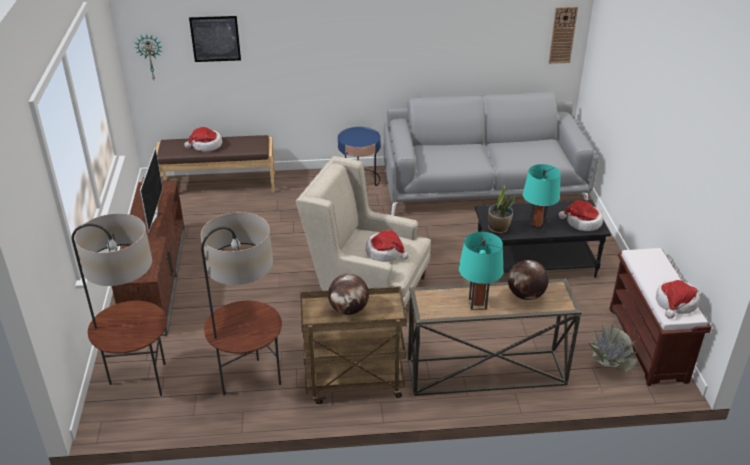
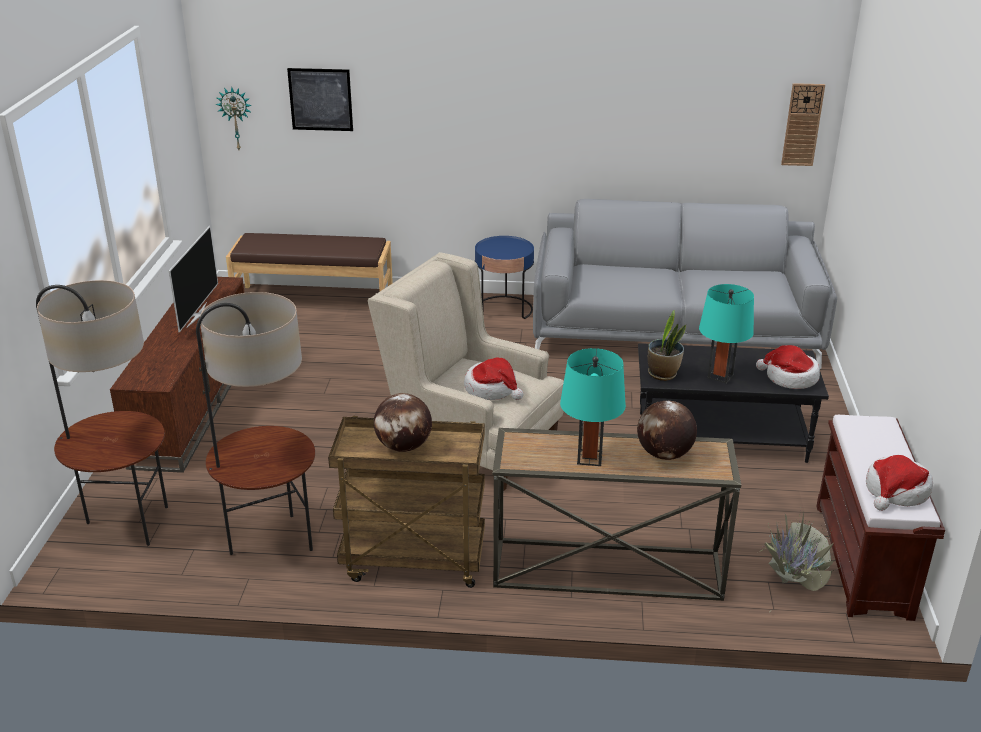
camera: 10 degrees right, 5 degrees down
hat [184,127,222,152] -> none

